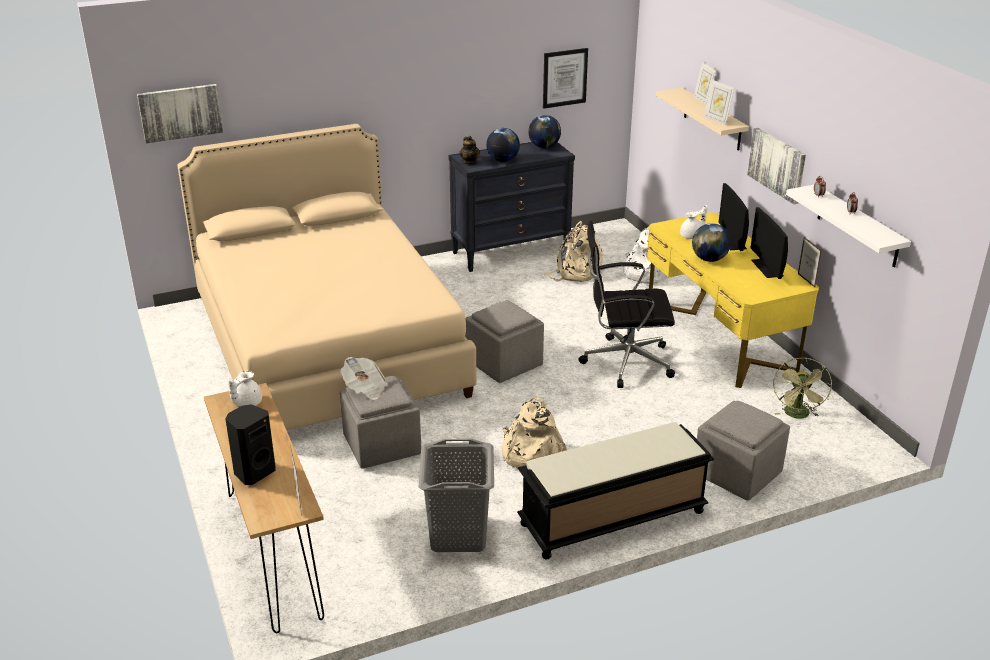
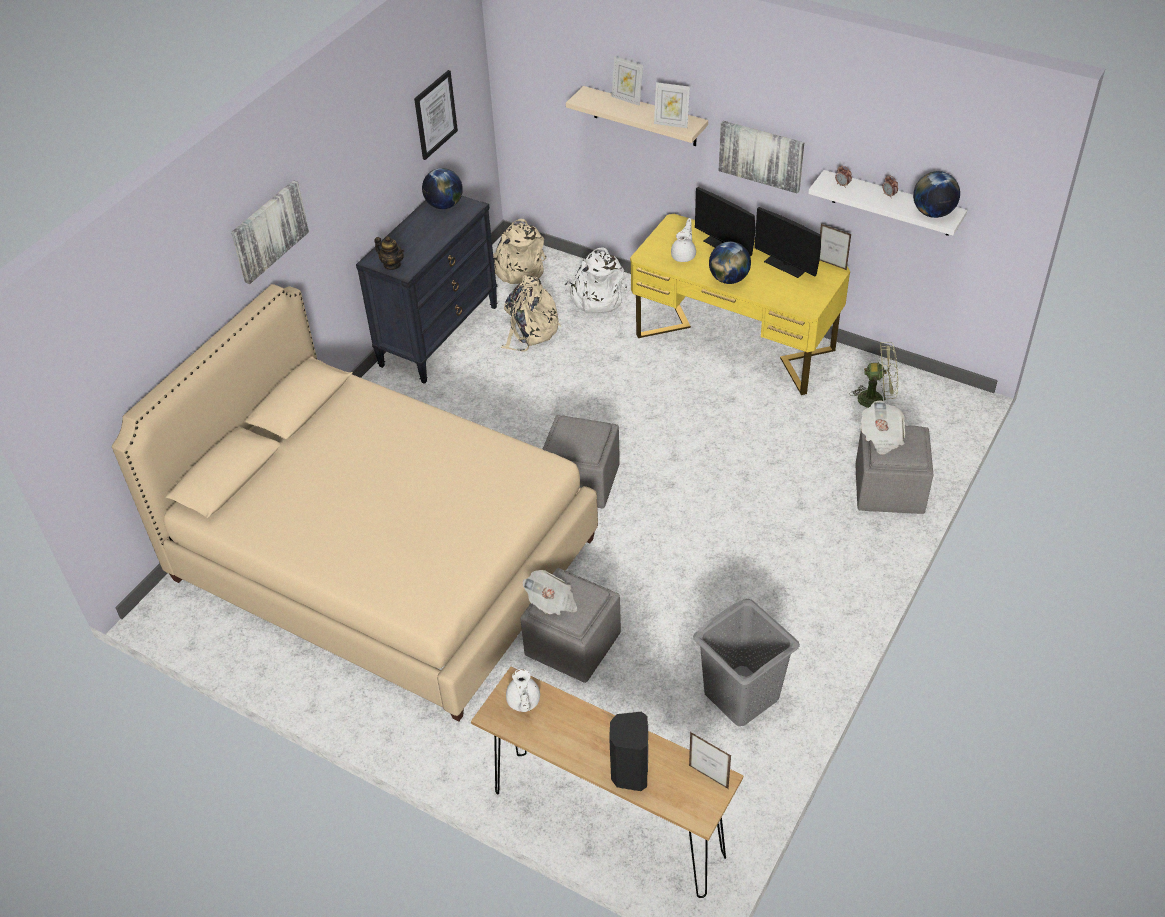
camera: 35 degrees left, 15 degrees up
picture [137,84,223,143] -> picture moved to [231,180,309,284]
globe [486,128,520,162] -> globe moved to [913,171,960,218]
beige backpack [502,397,567,469] -> beige backpack moved to [493,219,547,284]
black bench [517,422,714,559] -> none
black office chair [579,220,675,388] -> none
green fan [773,358,832,419] -> green fan turned 60 degrees counterclockwise [850,342,898,408]
none -> newspaper [860,400,905,455]

